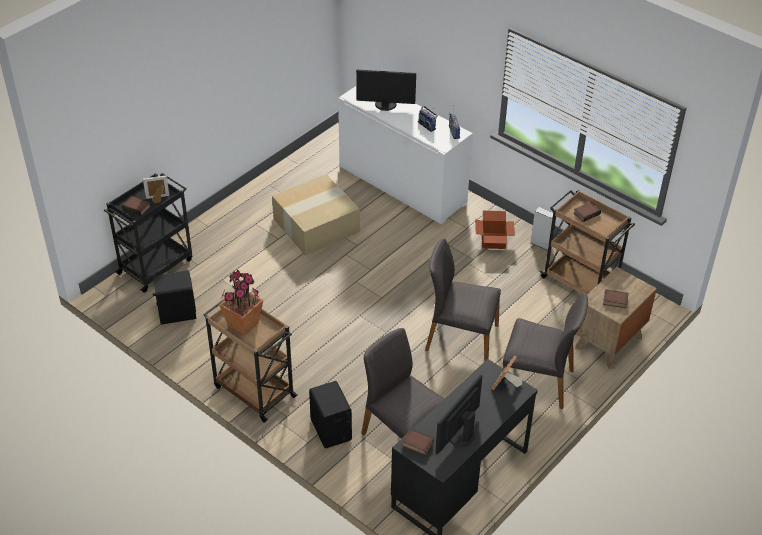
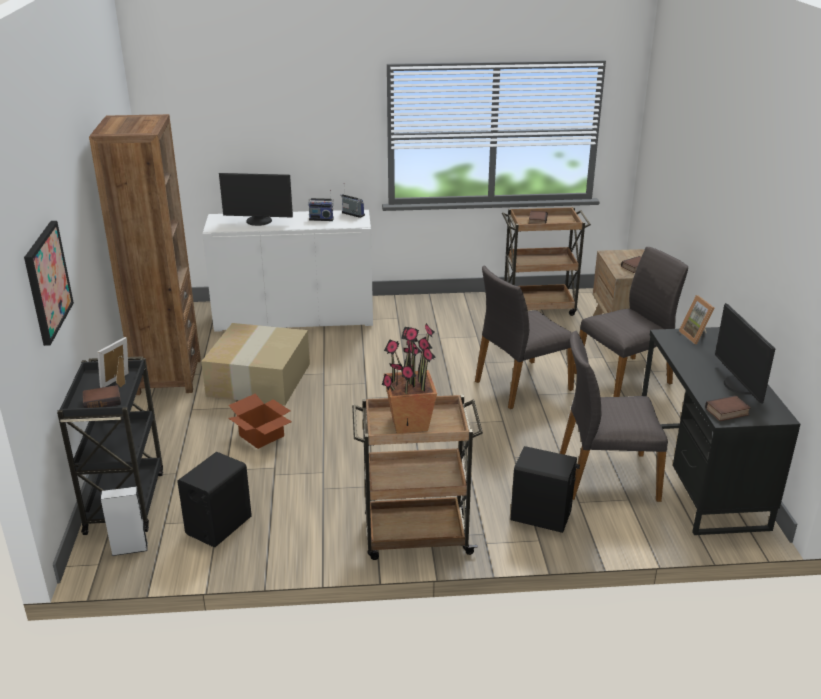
camera: 45 degrees left, 15 degrees down
monitor [356,70,416,111] -> monitor turned 45 degrees clockwise [219,173,293,226]
cardboard box [475,211,515,249] -> cardboard box moved to [228,394,292,449]
grey speaker [531,207,556,250] -> grey speaker moved to [101,486,148,556]
none -> picture [24,221,74,346]
none -> brown bookcase [89,114,201,395]

